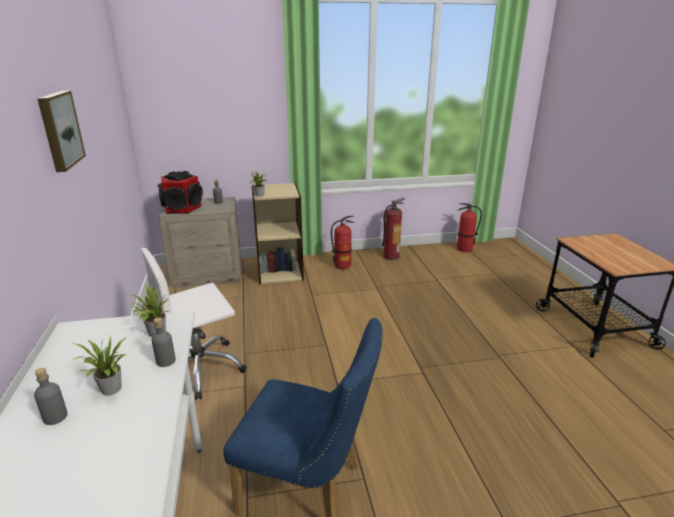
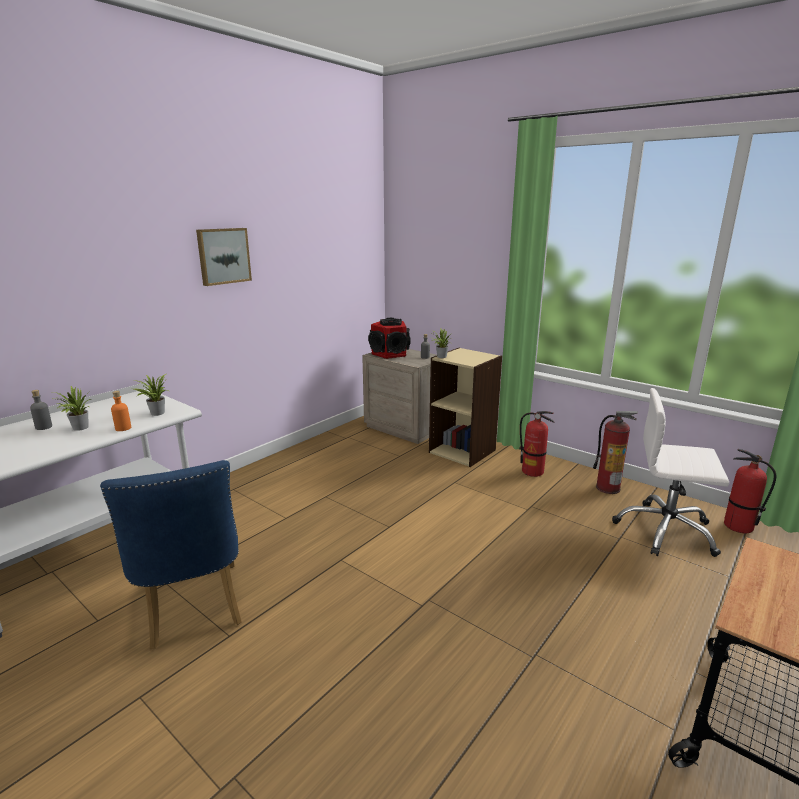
camera: 50 degrees right, 5 degrees down
white office chair [141,248,247,400] -> white office chair moved to [612,388,729,557]
grey bottle [152,317,176,367] -> orange bottle [111,391,131,431]

